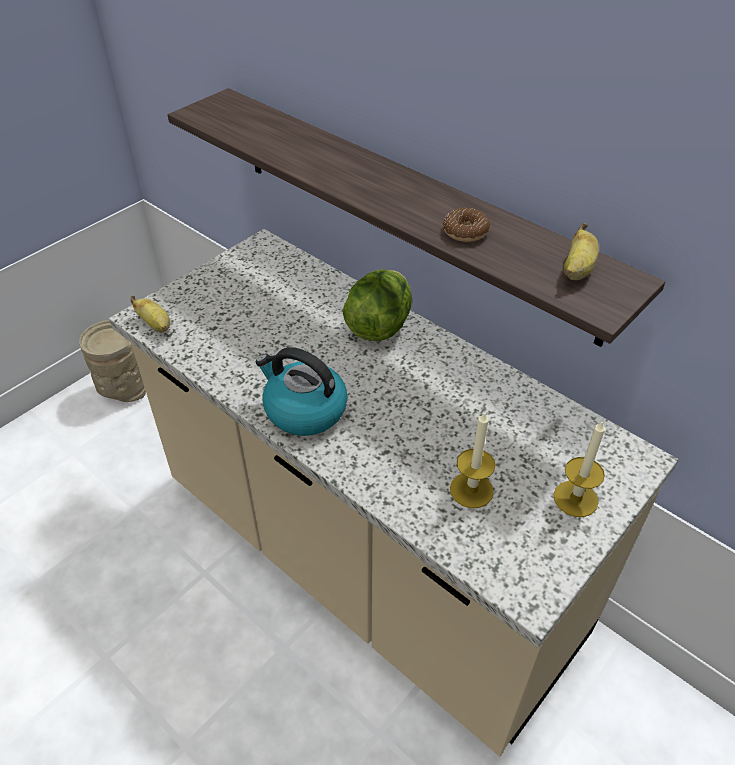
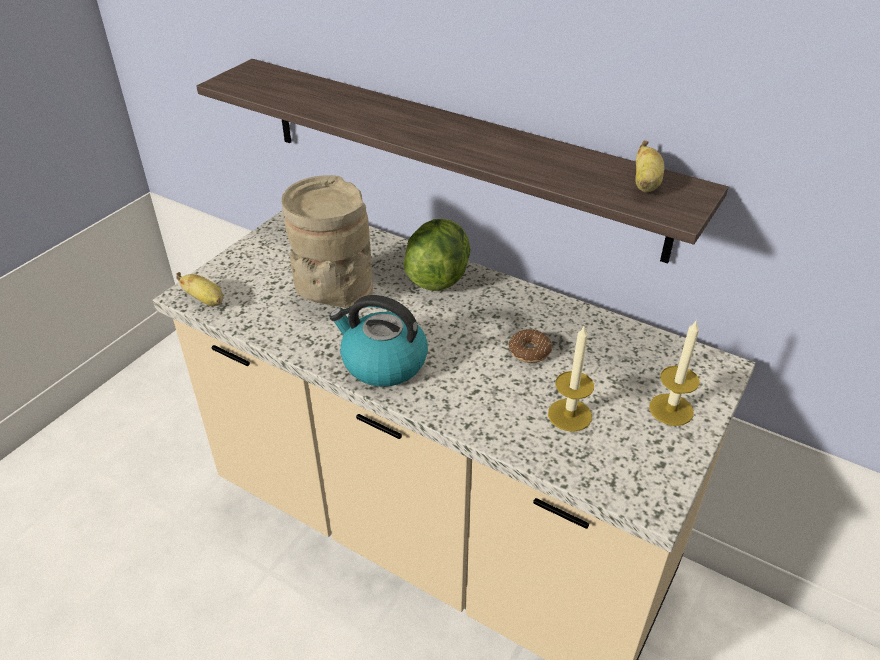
camera: 10 degrees left, 5 degrees down
beige vase [79,320,146,402] -> beige vase moved to [282,175,373,308]
donut [443,208,490,242] -> donut moved to [509,329,552,363]

